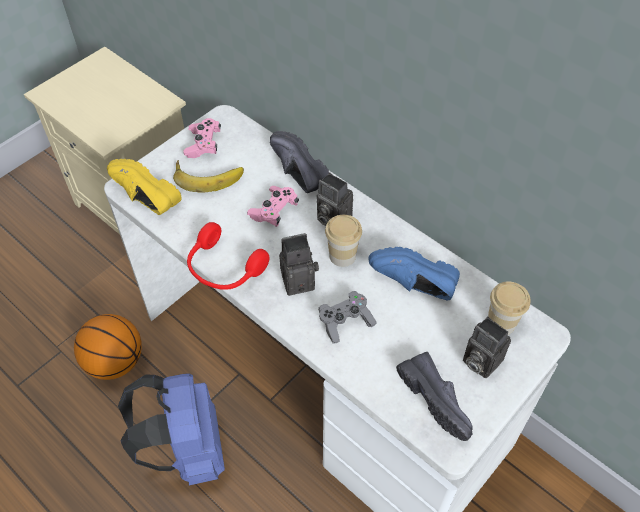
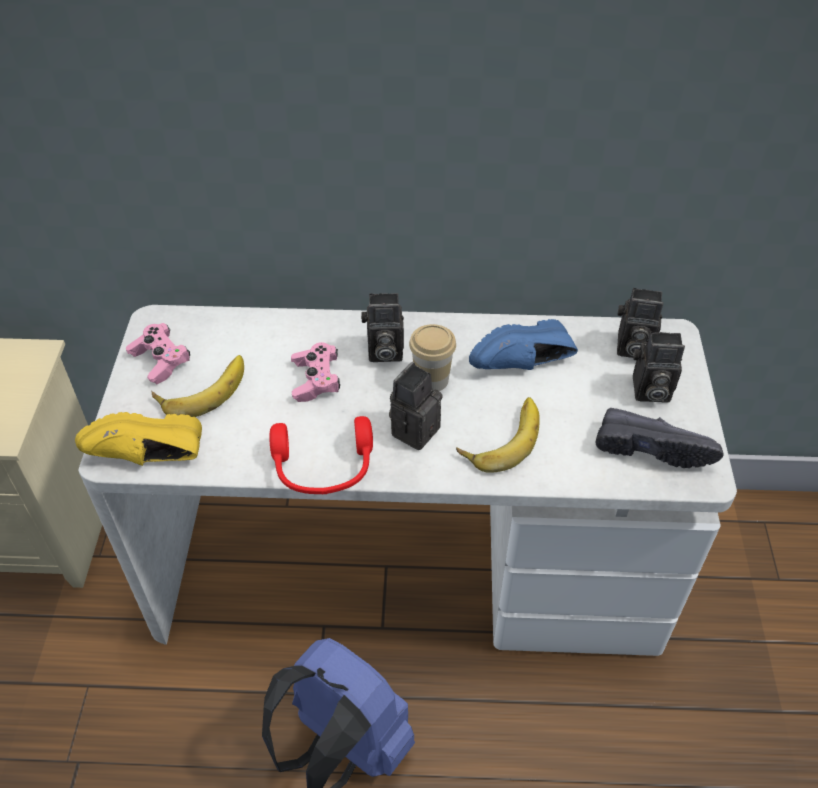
camera: 40 degrees left, 5 degrees down
basketball [74,314,142,380] -> none
black shoe [270,131,330,193] -> none
grey game controller [319,291,377,344] -> banana [456,397,540,473]
cup [488,281,531,335] -> camera [617,288,663,358]

